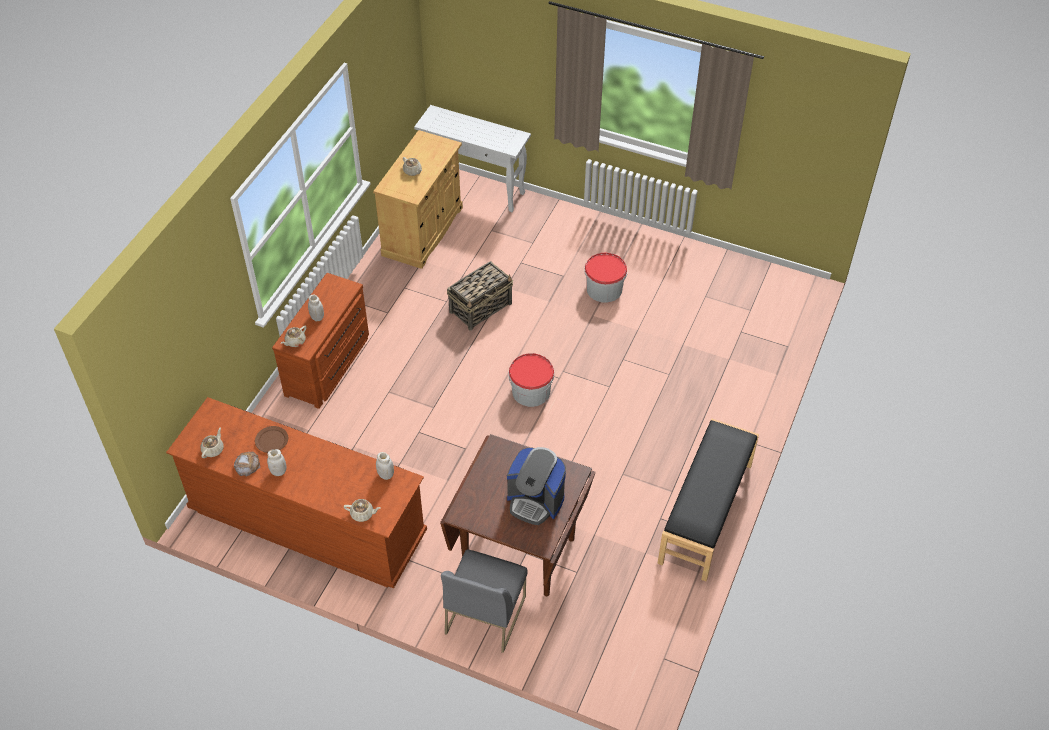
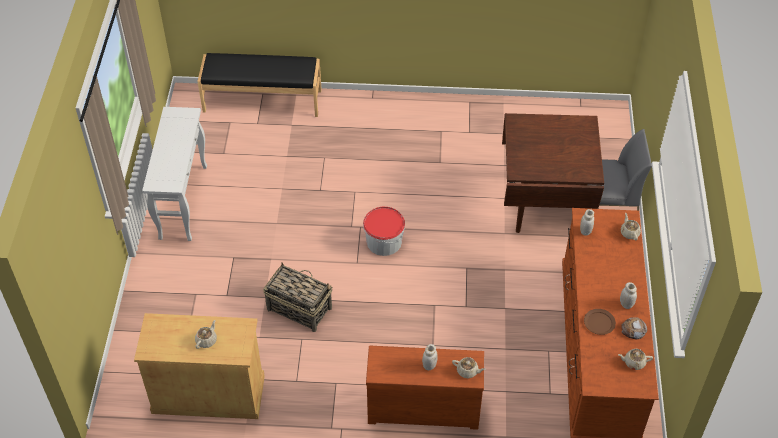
camera: 110 degrees left, 0 degrees up
white console table [414,105,531,212] -> white console table moved to [142,107,207,241]
coffee machine [507,447,566,525] -> none
bucket [584,253,627,303] -> none
black bench [657,418,759,581] -> black bench moved to [197,53,322,117]

